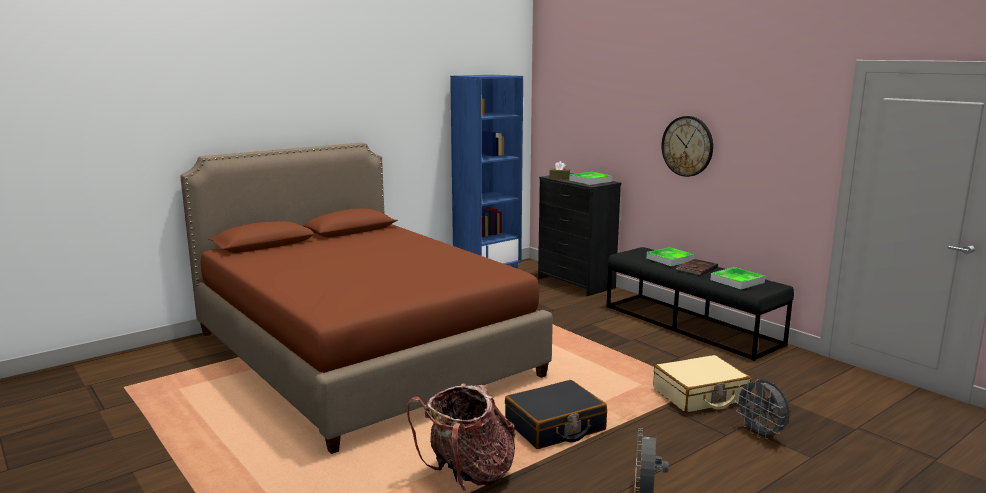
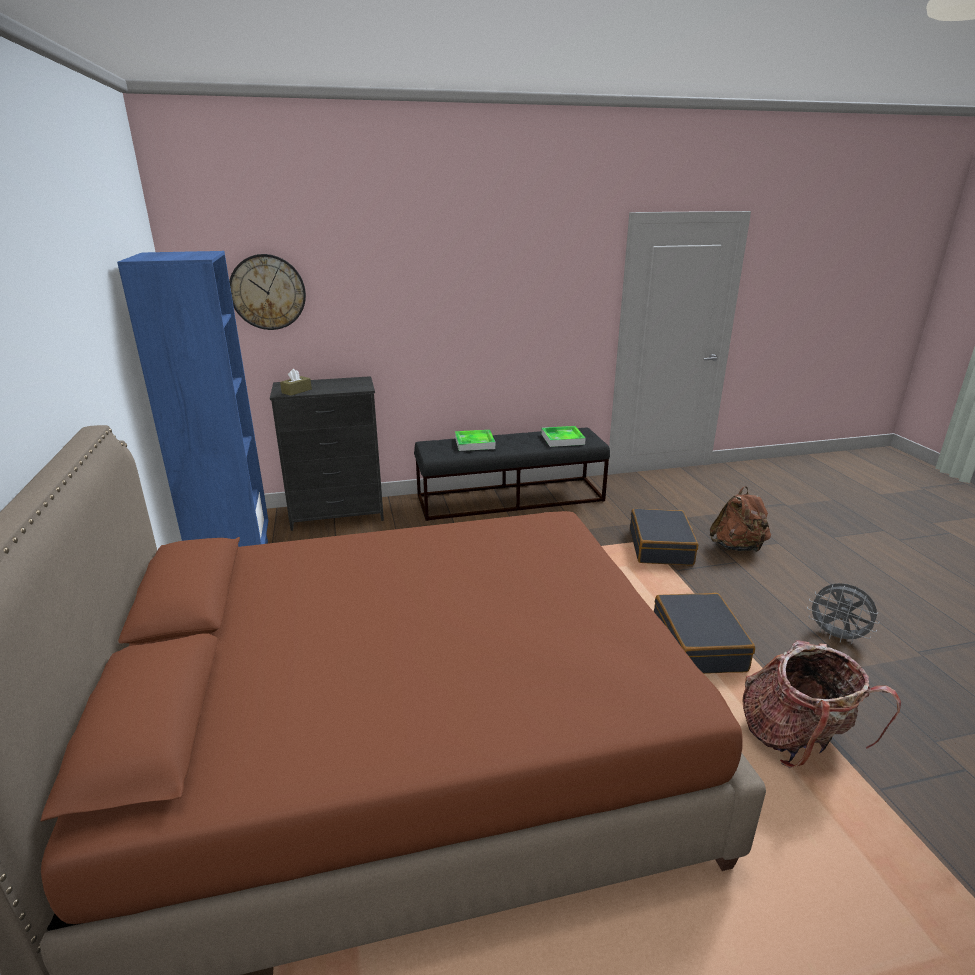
camera: 65 degrees left, 10 degrees up
tray [569,172,613,185] -> none
beige suitcase [653,355,751,413] -> black suitcase [630,509,698,566]
wall clock [661,116,713,177] -> wall clock moved to [229,254,306,330]
brown book [676,259,718,276] -> none
grey fan [735,379,789,439] -> brown backpack [710,486,771,552]

